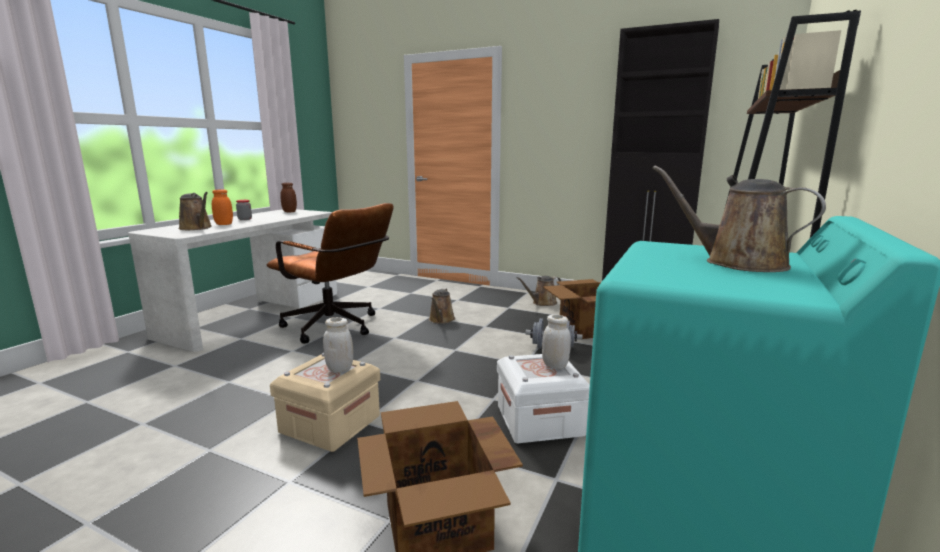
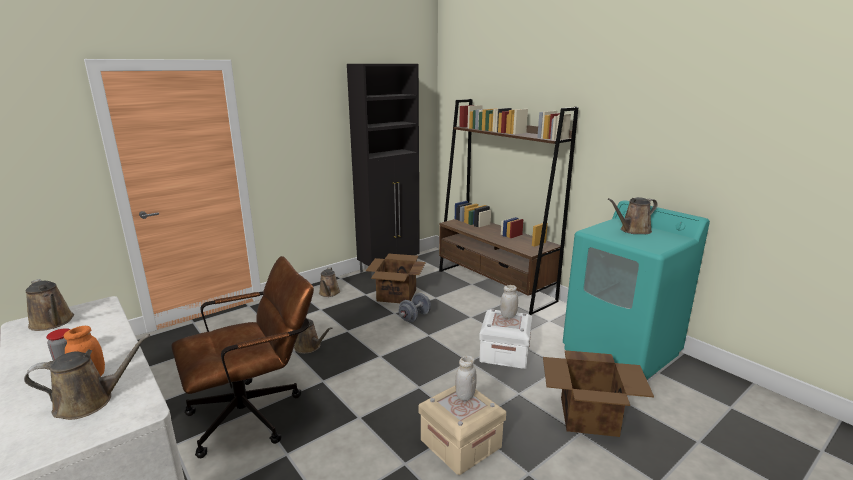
camera: 65 degrees left, 5 degrees up
brown jar [280,183,297,212] -> brown watering can [26,279,74,331]

